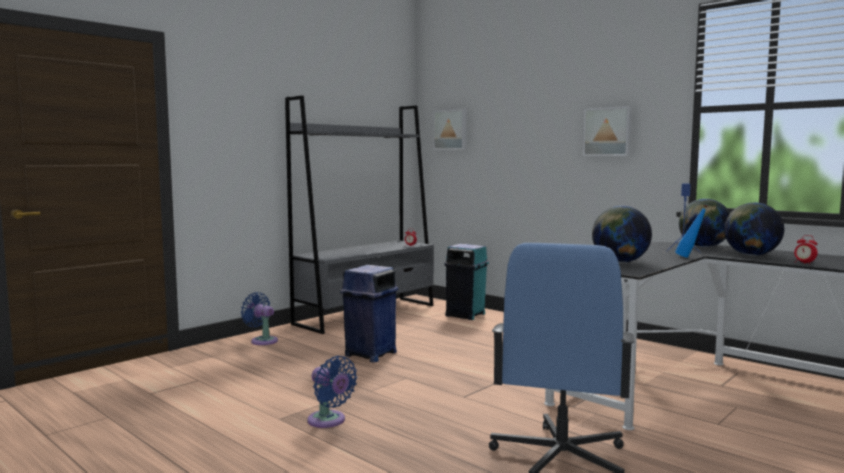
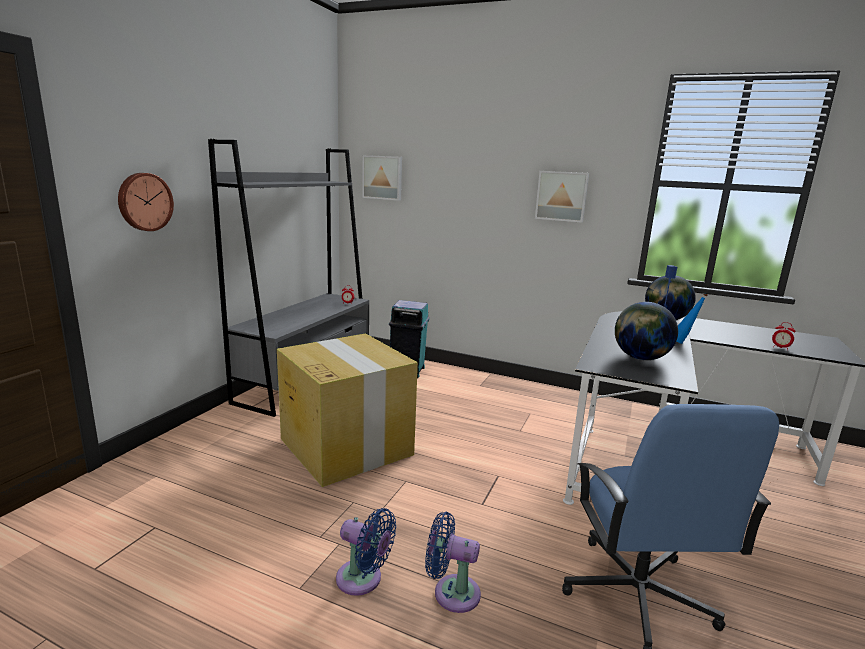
camera: 20 degrees left, 10 degrees up
blue fan [241,292,278,345] -> blue fan moved to [425,512,481,613]
blue trash can [340,265,398,362] -> cardboard box [277,333,418,487]
globe [724,203,784,256] -> none
none -> wall clock [118,173,174,231]

